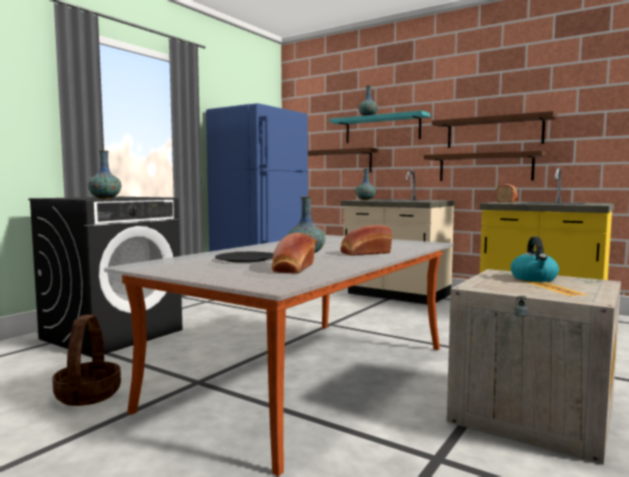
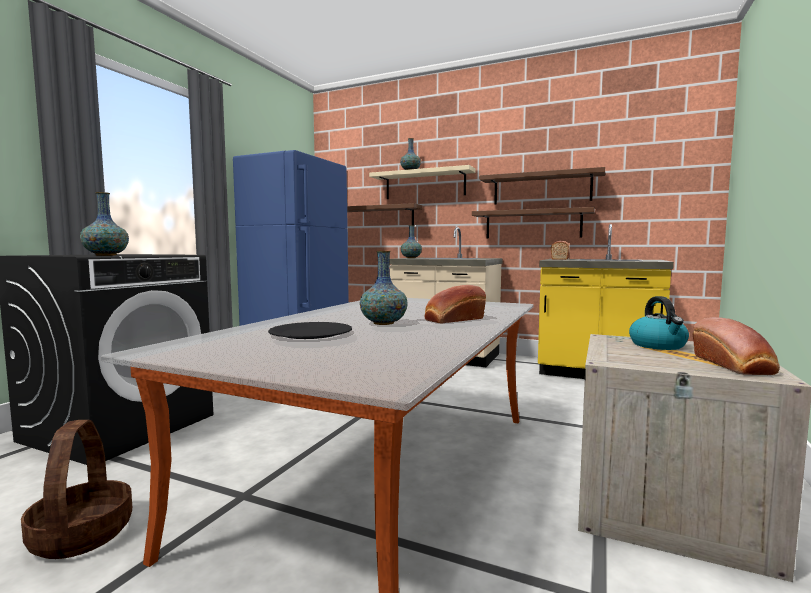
camera: 10 degrees left, 0 degrees up
bread [272,233,315,273] -> bread moved to [693,317,780,375]
turquoise shelf [329,110,430,143] -> beige shelf [369,165,476,199]

